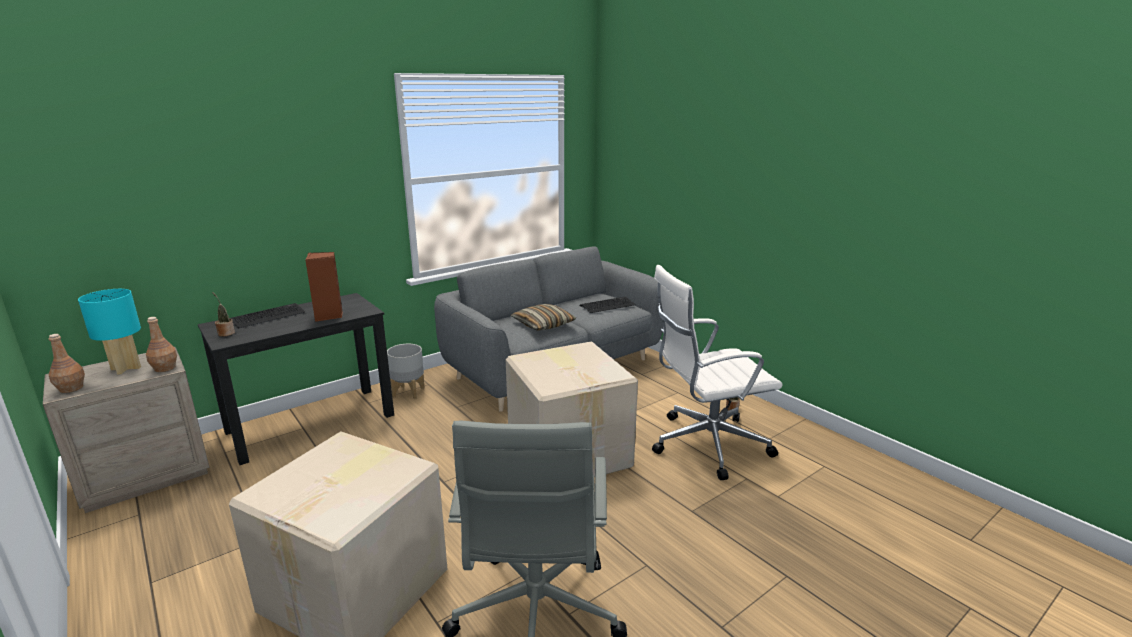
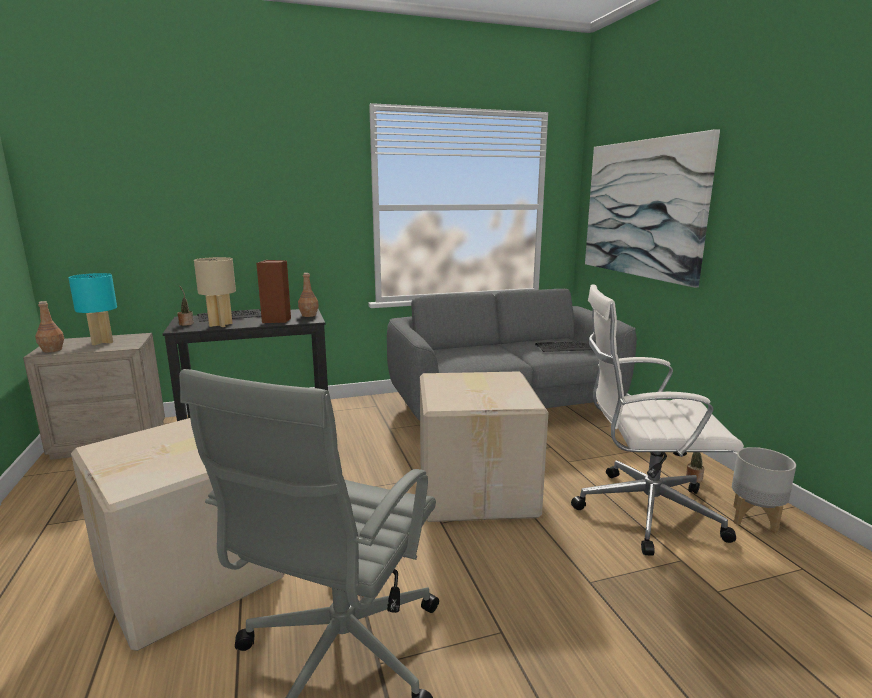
camera: 20 degrees right, 5 degrees down
brown bottle [146,317,177,372] -> brown bottle moved to [298,273,319,317]
grey planter [387,344,425,399] -> grey planter moved to [732,447,796,534]
pillow [511,304,576,331] -> none
none -> beige table lamp [194,257,236,327]
none -> picture [585,129,720,288]

